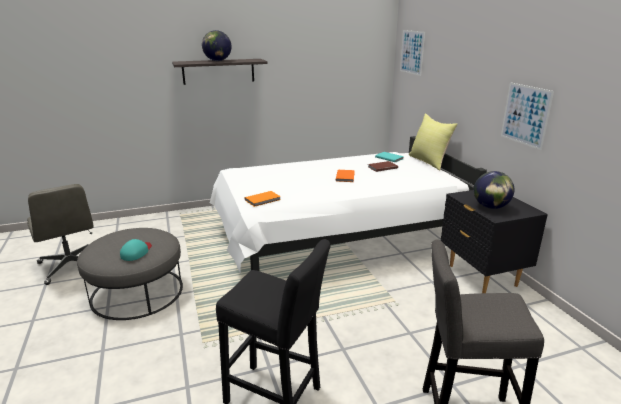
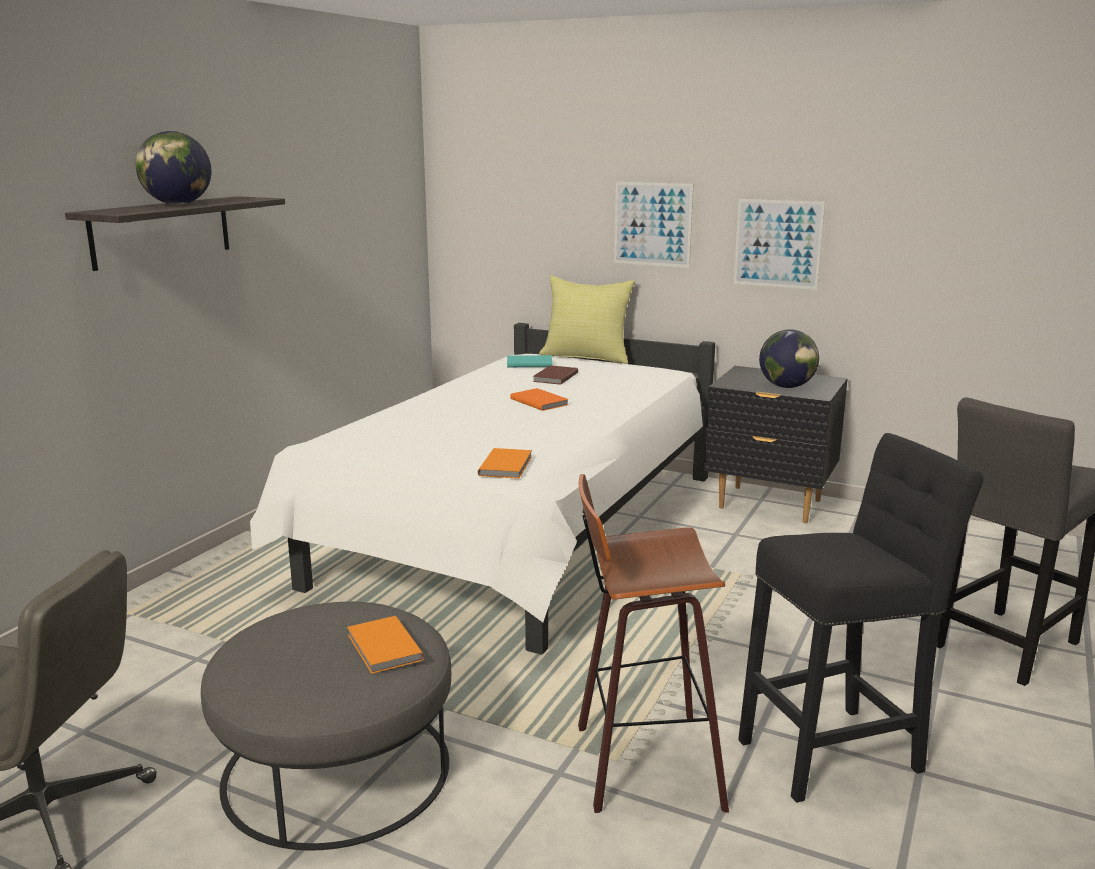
camera: 45 degrees left, 5 degrees down
turquoise cap [120,239,152,261] -> orange book [347,616,424,674]
picture [400,30,425,76] -> picture moved to [614,182,693,268]
none -> stool [578,474,729,813]

